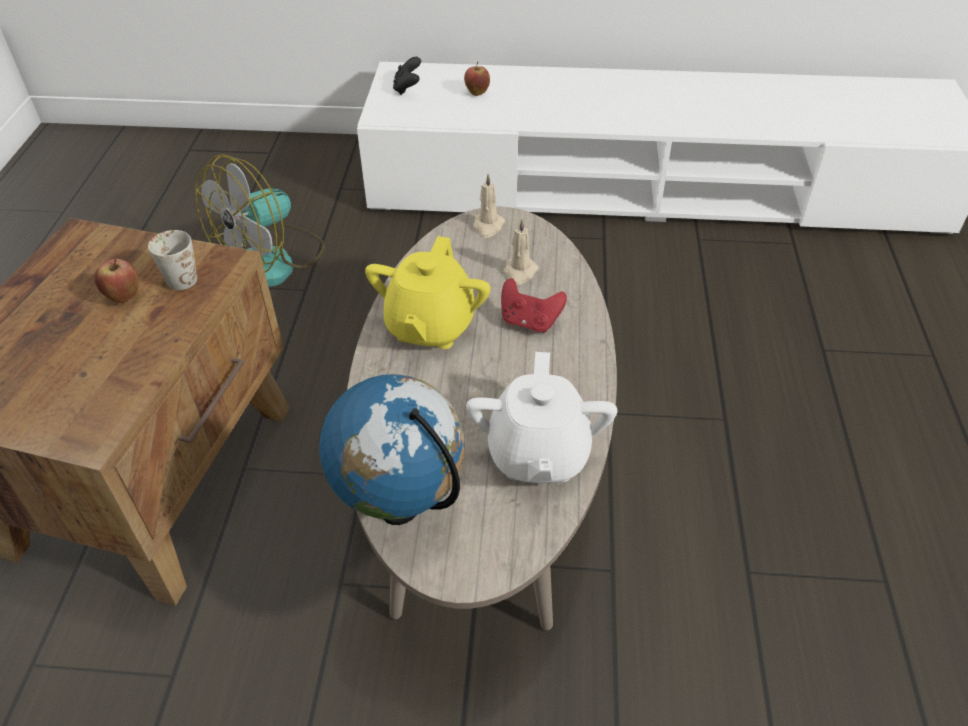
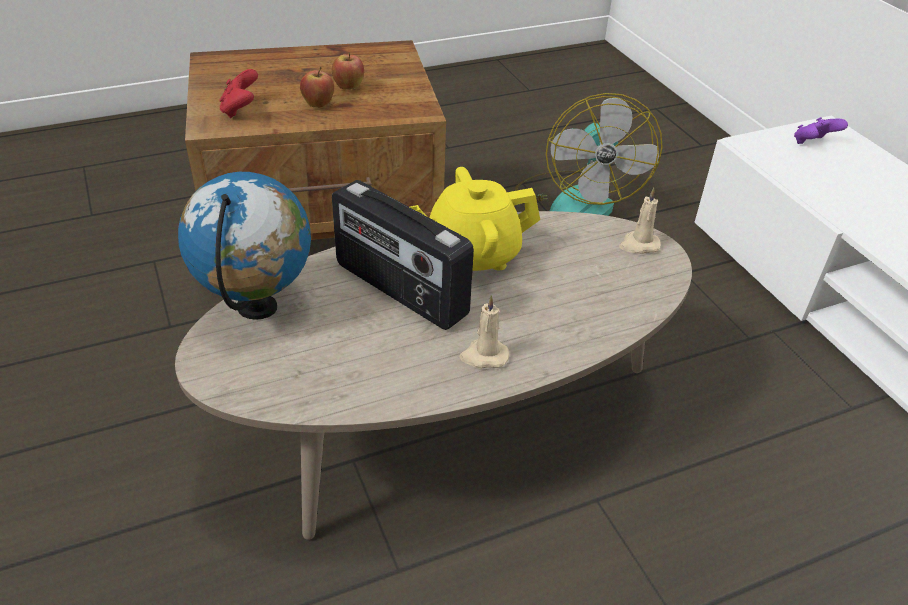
camera: 60 degrees right, 5 degrees down
white mug [148,230,197,290] -> none
fan [195,154,325,287] -> fan turned 105 degrees counterclockwise [515,93,663,216]
black game controller [393,57,421,95] -> purple game controller [794,117,848,144]
apple [464,62,490,96] -> apple moved to [300,67,334,108]
white teapot [466,352,618,483] -> none
red game controller [501,278,567,333] -> red game controller moved to [219,69,258,118]
beige candle [504,219,539,285] -> beige candle moved to [460,295,509,368]
none -> radio [332,180,474,330]

